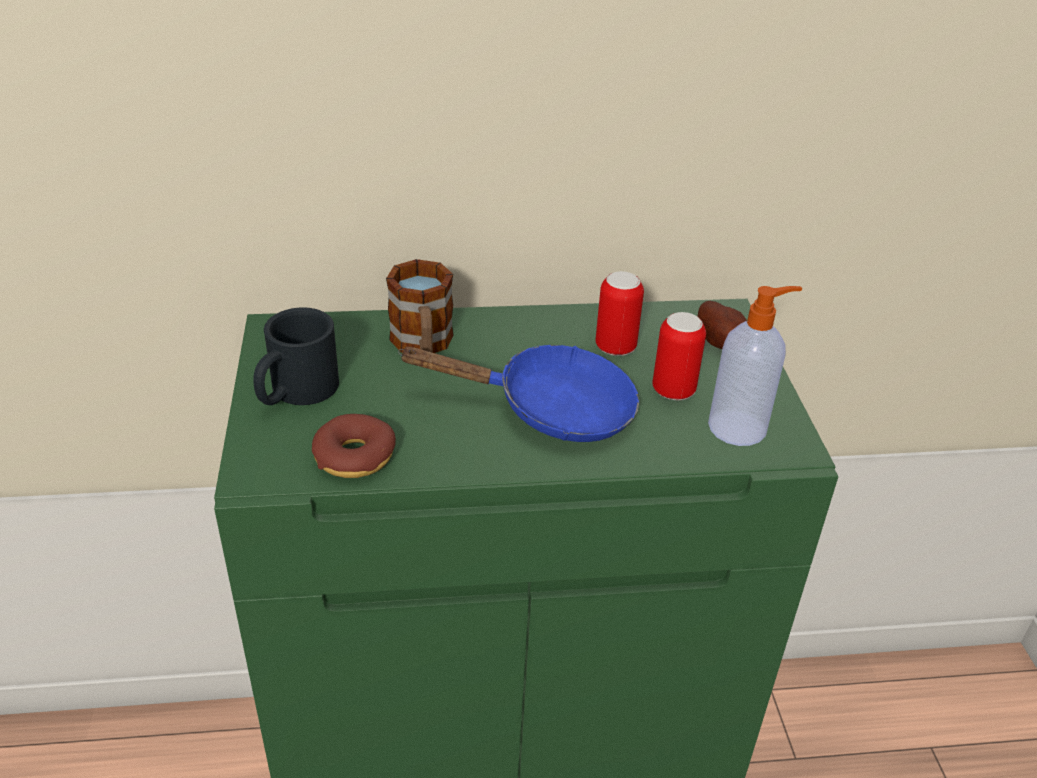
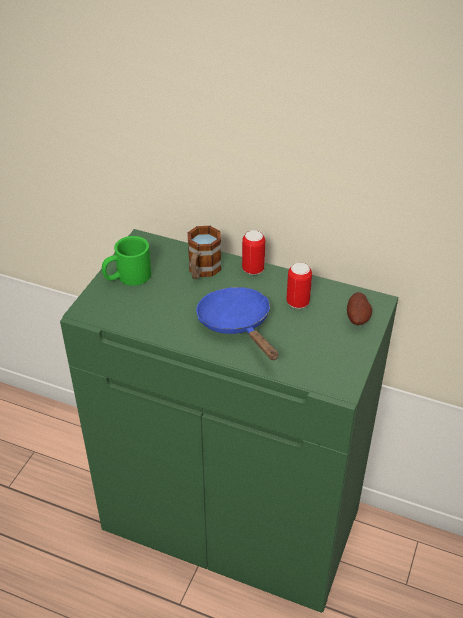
camera: 30 degrees right, 5 degrees up
black mug [253,307,339,405] -> green mug [102,236,151,286]
donut [312,414,396,478] -> none
blue frying pan [398,345,639,442] -> blue frying pan turned 150 degrees counterclockwise [196,287,278,360]
can [652,312,706,400] -> can moved to [242,230,265,275]
soap dispenser [708,286,802,446] -> none

